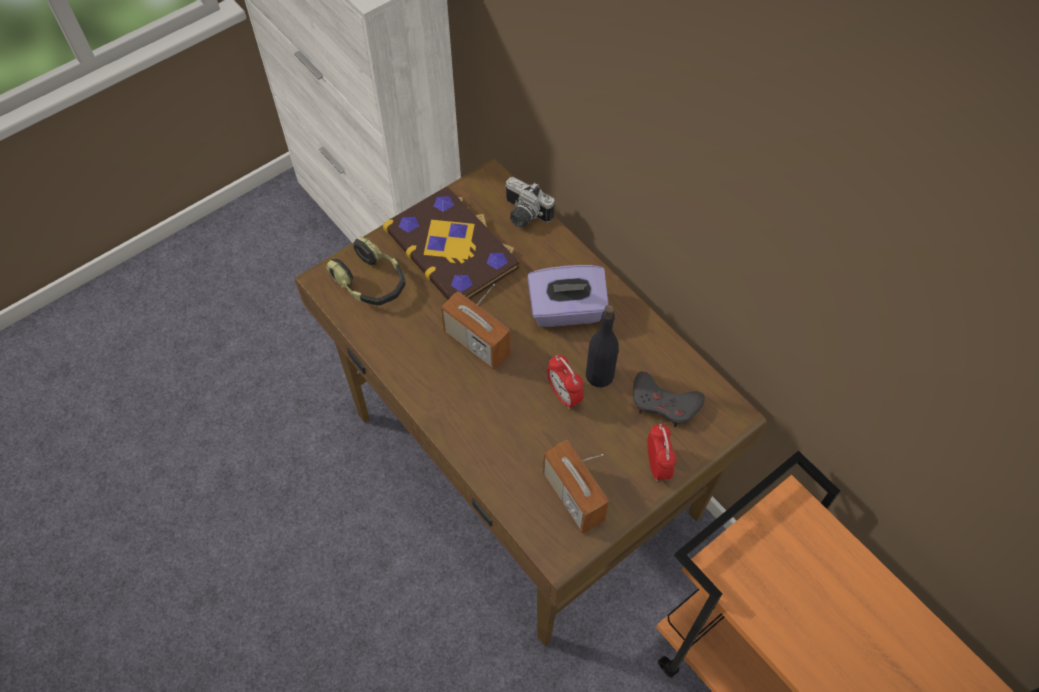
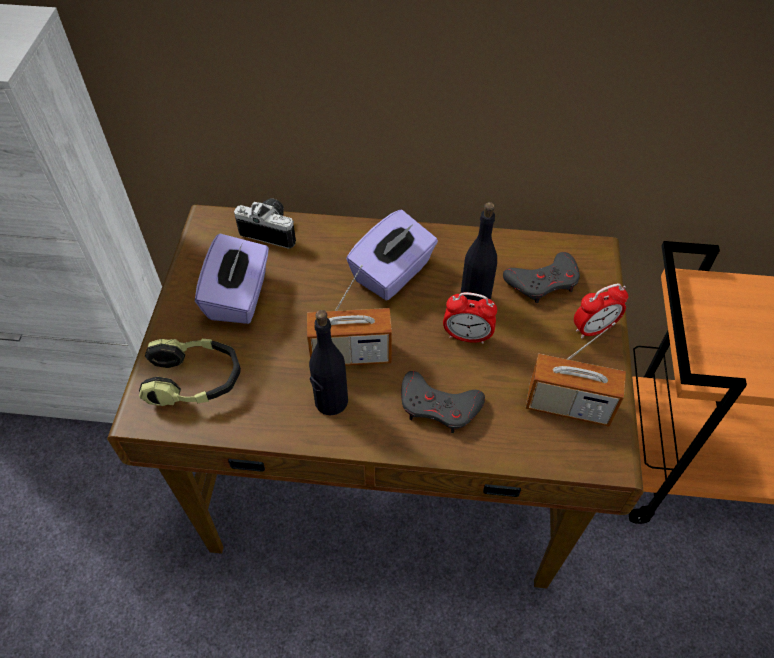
camera: 45 degrees left, 5 degrees down
book [383,186,519,300] -> purple tissue box [195,234,269,324]
camera [505,177,555,228] -> camera turned 150 degrees counterclockwise [234,198,296,249]
alarm clock [647,424,677,481] -> alarm clock turned 120 degrees clockwise [574,283,628,339]
none -> black bottle [309,310,348,416]
none -> grey game controller [401,371,485,433]

